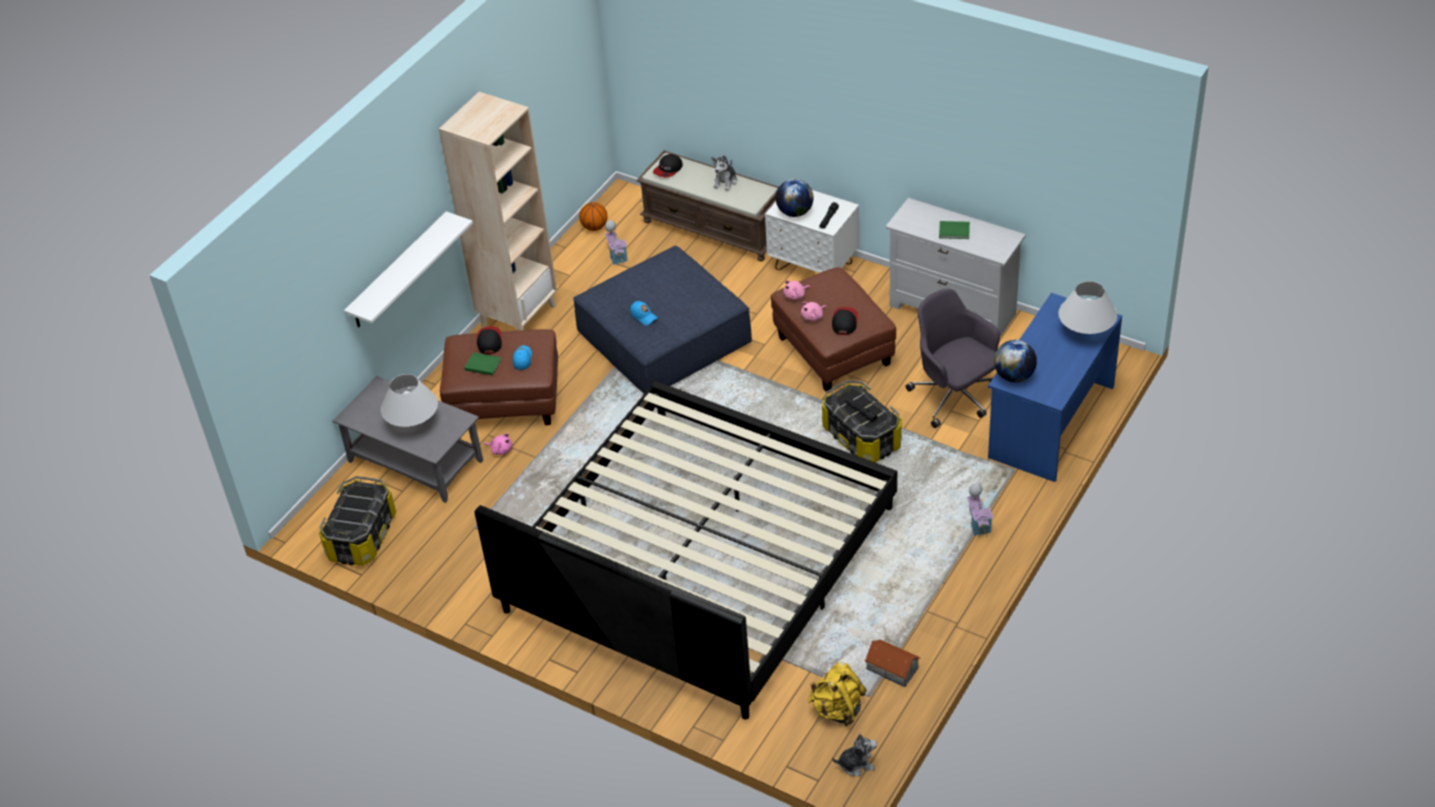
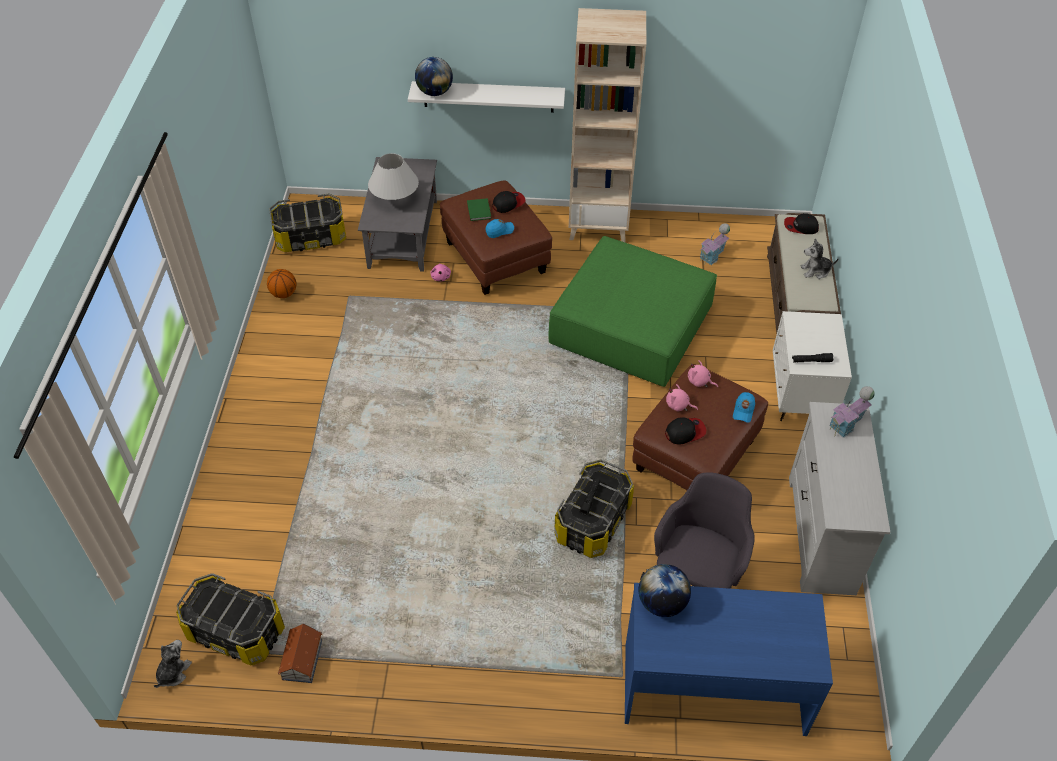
camera: 60 degrees right, 5 degrees up
bed [475,381,897,720] -> none
blue ottoman [573,246,752,394] -> green ottoman [548,236,717,387]
basketball [579,202,607,231] -> basketball moved to [267,269,297,298]
blue cap [630,301,658,325] -> blue cap moved to [733,392,755,423]
globe [776,179,814,217] -> globe moved to [415,57,453,96]
yellow backpack [808,662,867,726] -> storage box [176,573,285,665]
plush toy [832,734,877,776] -> plush toy turned 120 degrees counterclockwise [154,640,192,688]
green book [939,221,970,239] -> none
toy house [967,484,994,538] -> toy house moved to [829,386,875,438]
white table lamp [1058,281,1117,334] -> none

